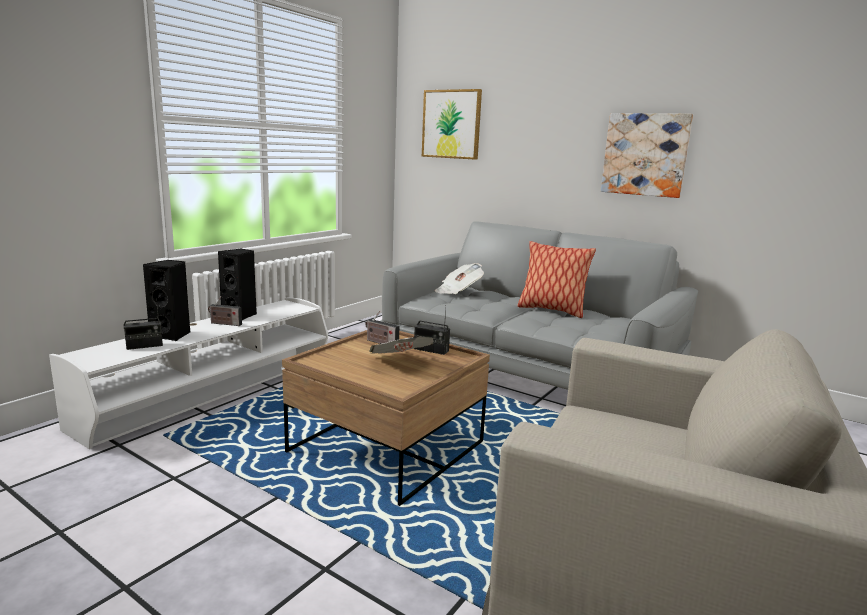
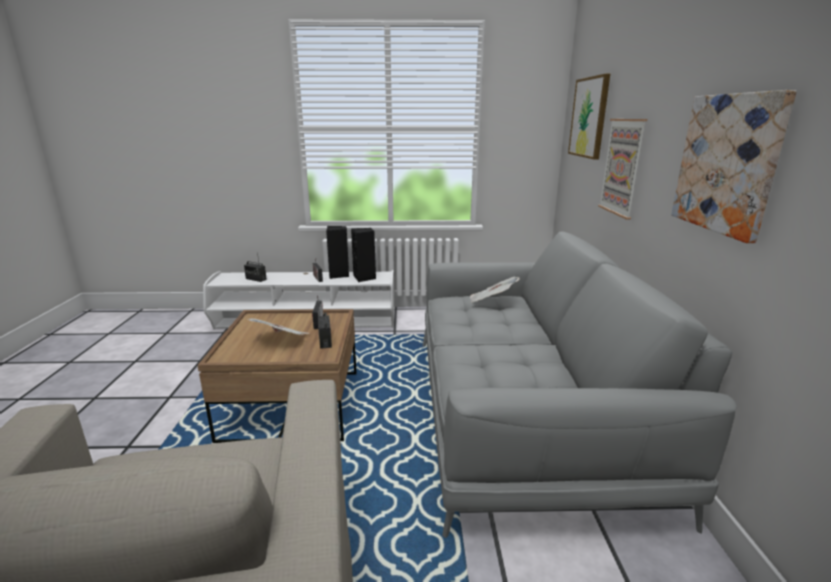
camera: 55 degrees right, 5 degrees up
black speaker [143,260,190,341] -> black speaker moved to [351,228,376,282]
pillow [517,241,596,318] -> none
none -> picture [598,119,647,219]

